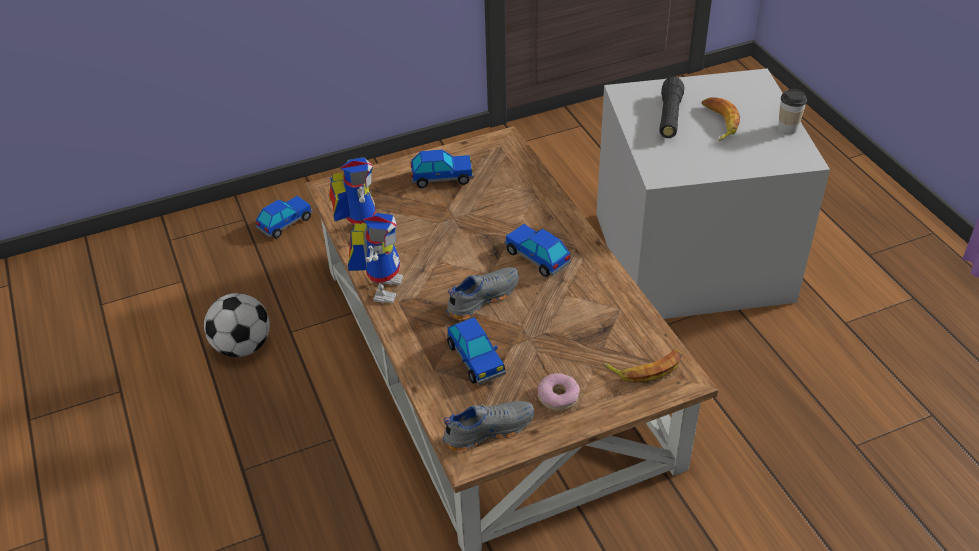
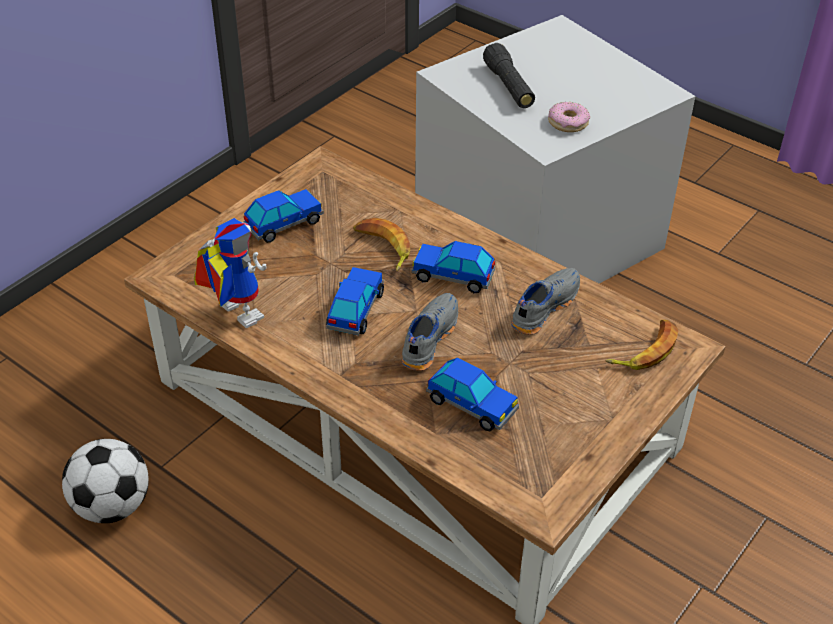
camera: 30 degrees left, 0 degrees up
toy car [256,196,313,238] -> toy car moved to [326,267,384,335]
toy robot [348,213,403,303] -> none
grey shoe [443,401,534,453] -> grey shoe moved to [511,268,580,335]
donut [538,373,580,411] -> donut moved to [548,102,590,132]
banana [702,97,740,141] -> banana moved to [353,218,410,272]
cup [778,89,807,134] -> none

